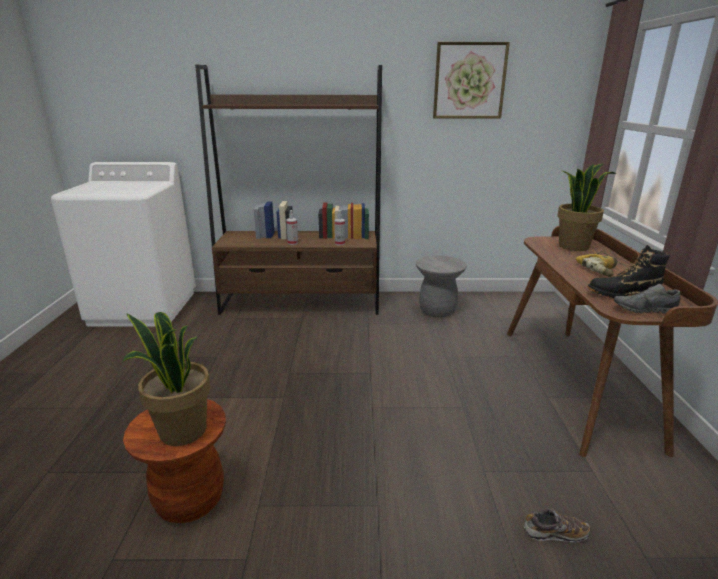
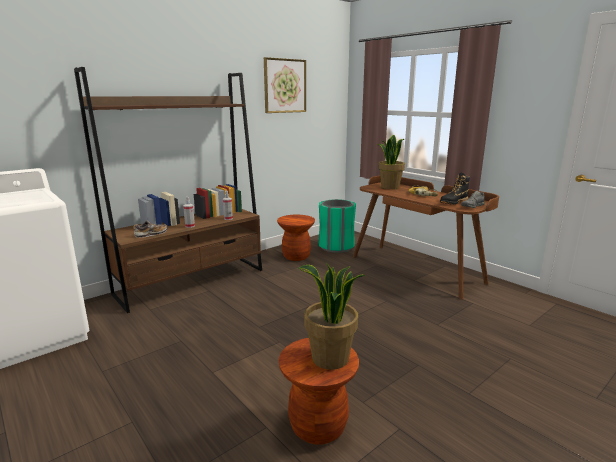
camera: 40 degrees left, 5 degrees down
grey stool [416,255,467,317] -> brown stool [277,215,315,261]
shoe [524,509,591,543] -> shoe moved to [133,221,167,238]
none -> green trash can [318,199,356,253]

